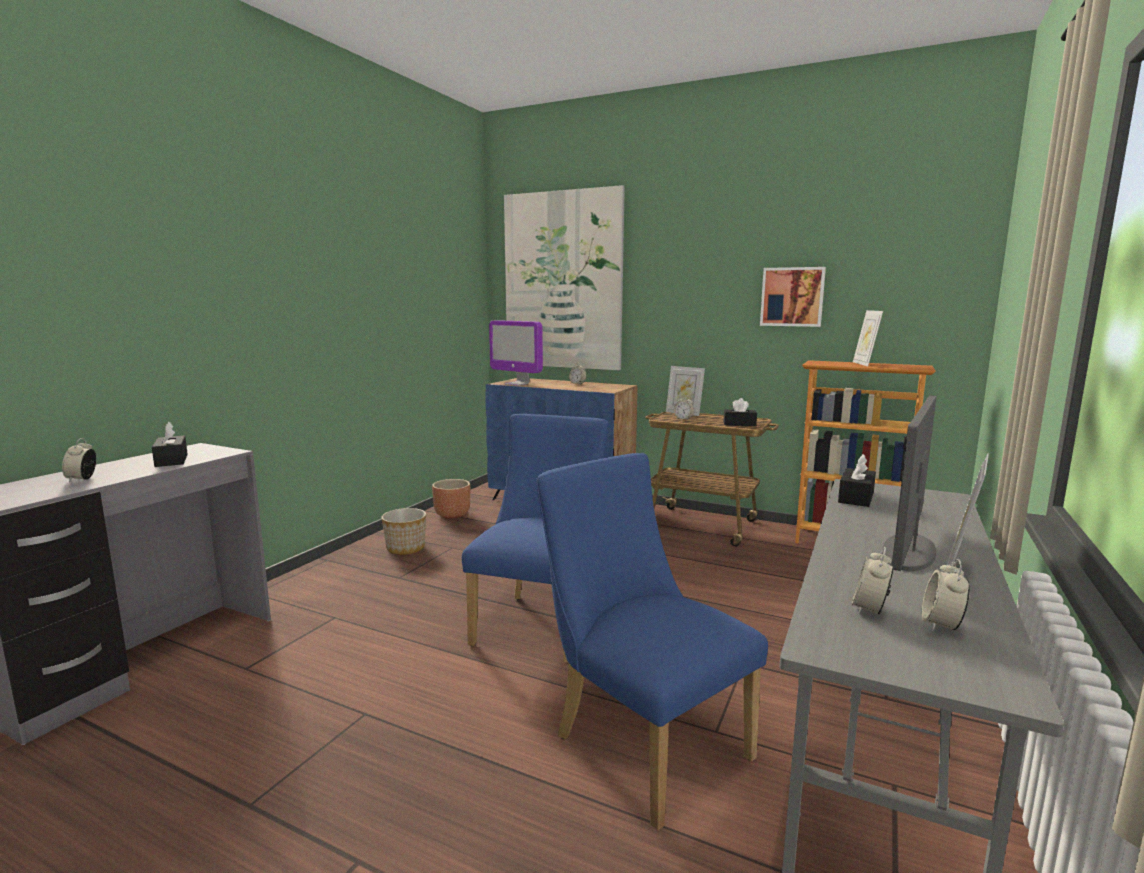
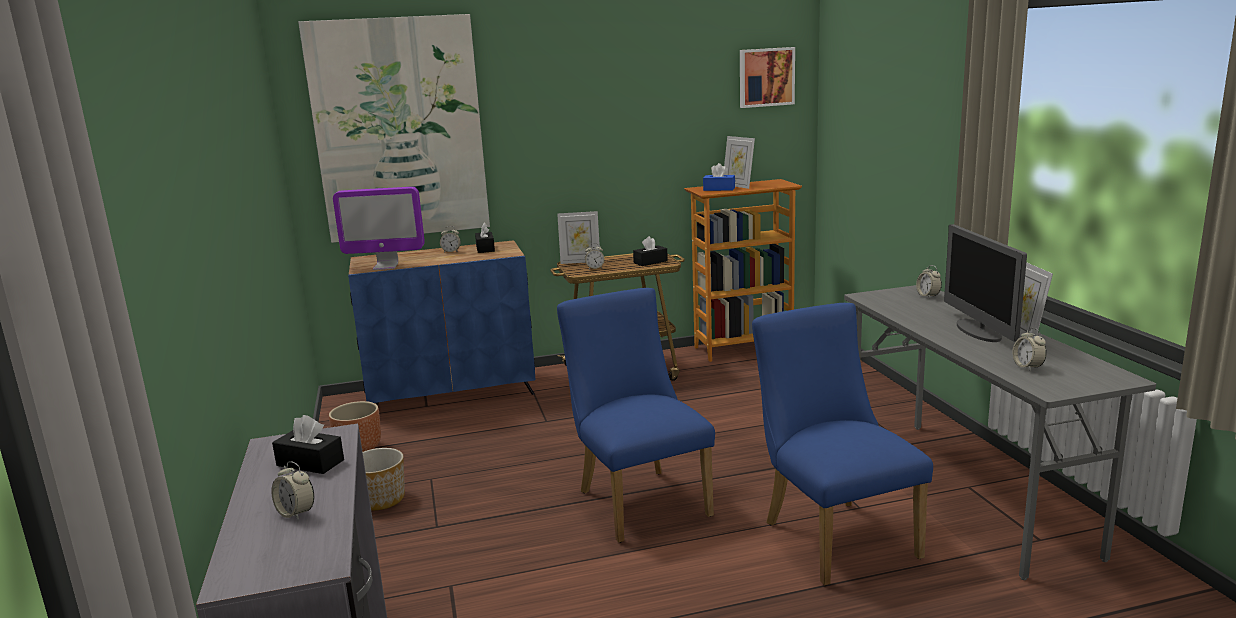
camera: 40 degrees left, 5 degrees up
blue chair [536,453,768,830] -> blue chair turned 60 degrees clockwise [752,303,933,586]
picture [760,267,826,327] -> picture moved to [740,47,795,108]
black tissue box [838,454,876,507] -> black tissue box moved to [475,223,495,253]
alarm clock [922,559,970,632] -> alarm clock moved to [916,265,942,299]
none -> blue tissue box [703,163,735,191]

